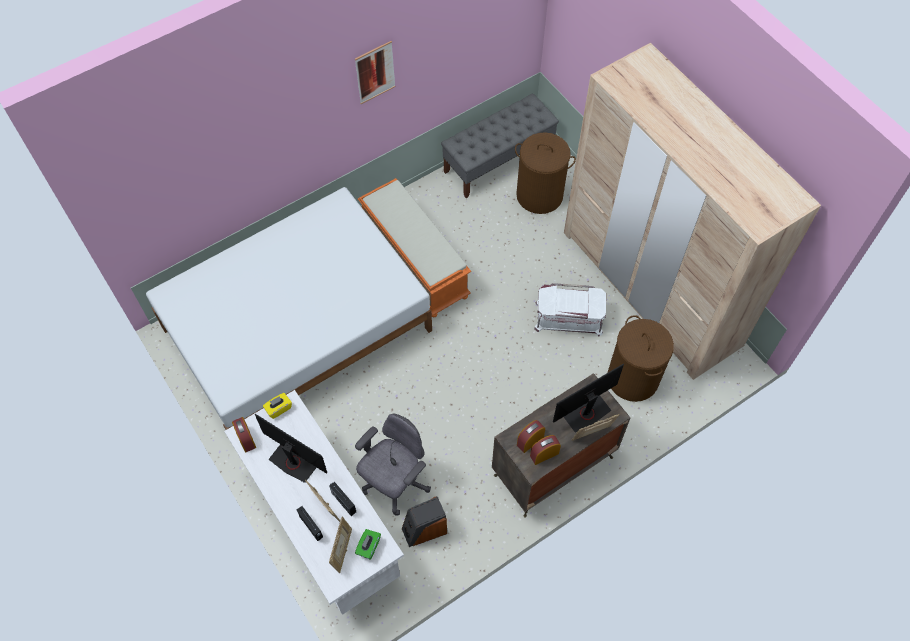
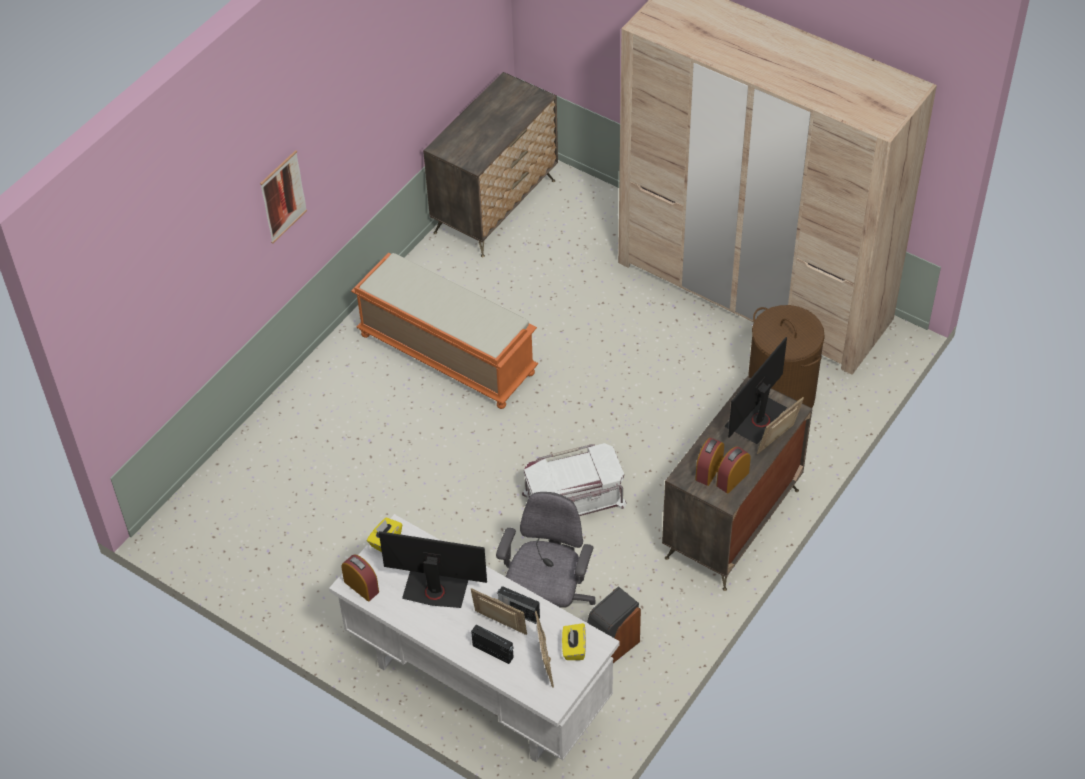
camera: 20 degrees left, 10 degrees down
white bed [146,187,432,430] -> none
picture [355,41,395,104] -> picture moved to [260,150,307,244]
green tissue box [355,529,381,559] -> yellow tissue box [562,623,586,660]
grey bench [441,93,559,198] -> dresser [423,72,558,257]
brown laundry basket [515,132,576,214] -> none
white storage box [534,283,606,336] -> white storage box moved to [522,443,627,516]

